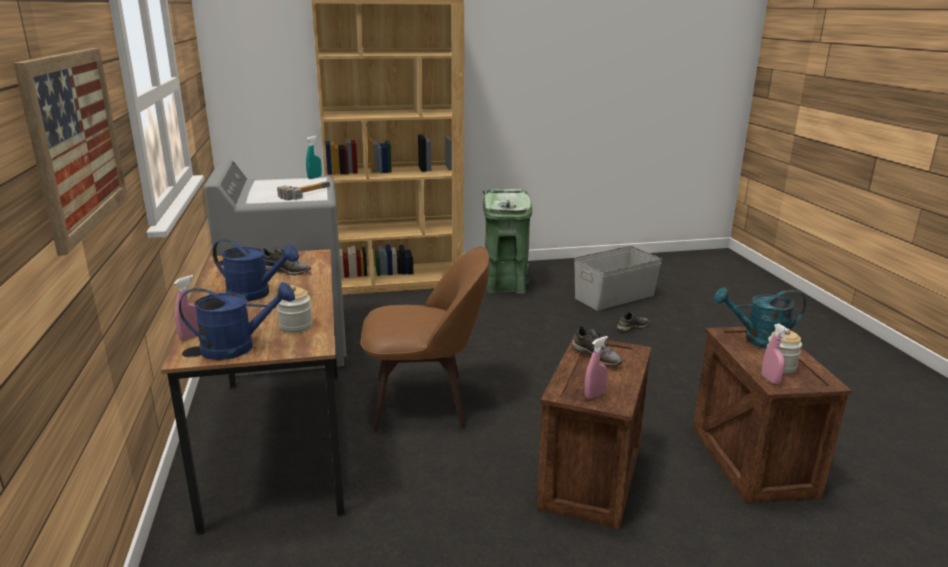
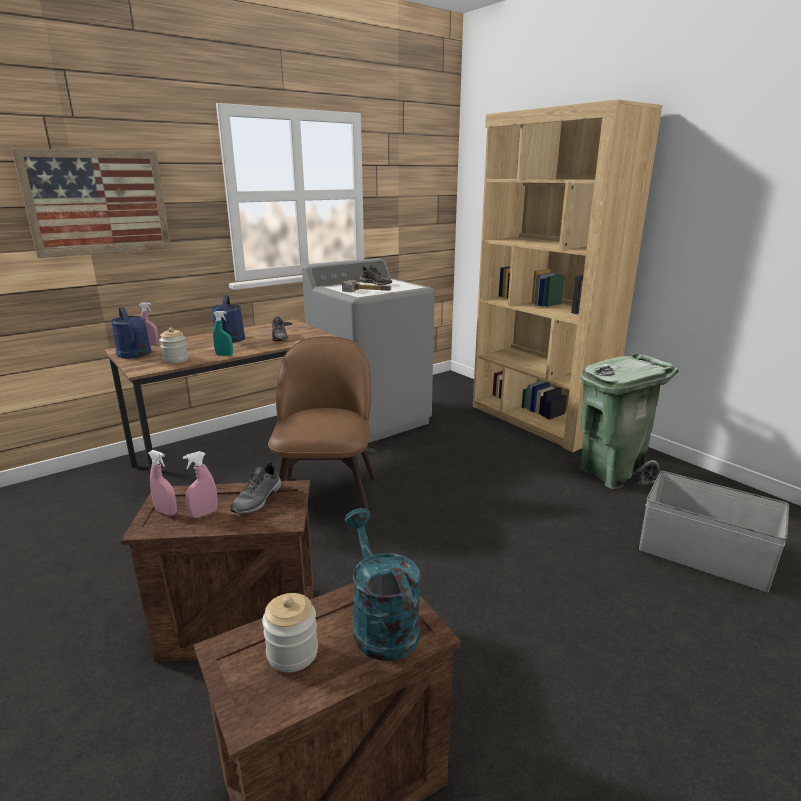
camera: 65 degrees right, 0 degrees up
turquoise spray bottle [306,136,322,179] -> turquoise spray bottle moved to [213,311,233,356]
brown chair [360,247,490,433] -> brown chair turned 150 degrees counterclockwise [268,336,375,522]
grey shoe [617,312,649,332] -> grey shoe moved to [359,265,392,285]
pink spray bottle [762,323,789,384] -> pink spray bottle moved to [183,451,218,518]

